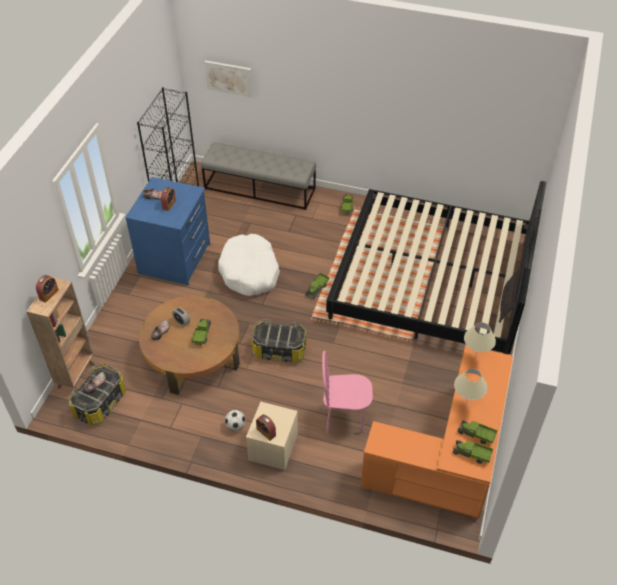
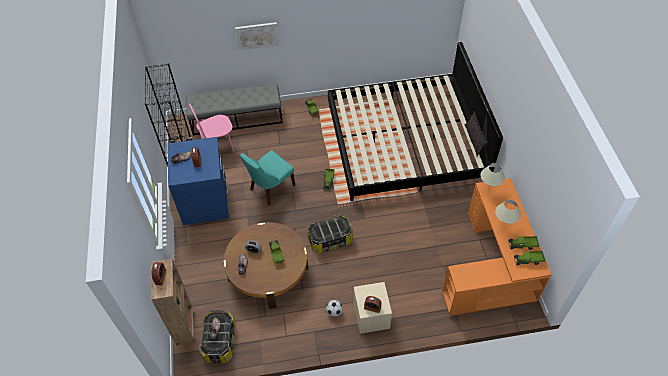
camera: 25 degrees left, 5 degrees up
picture [204,60,253,97] -> picture moved to [235,22,279,50]
white dog bed [218,234,280,296] -> turquoise chair [240,150,295,205]
pink chair [322,351,373,433] -> pink chair moved to [189,104,234,152]

